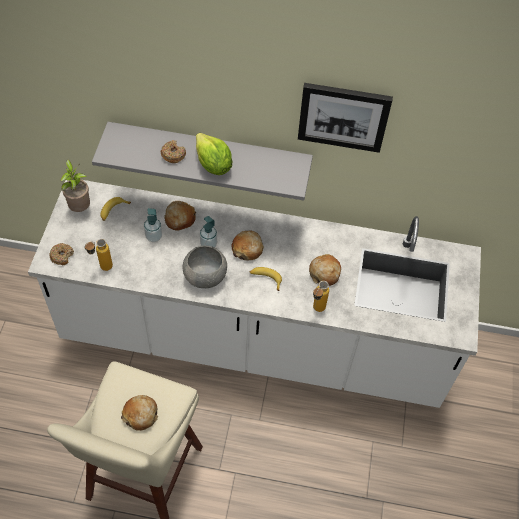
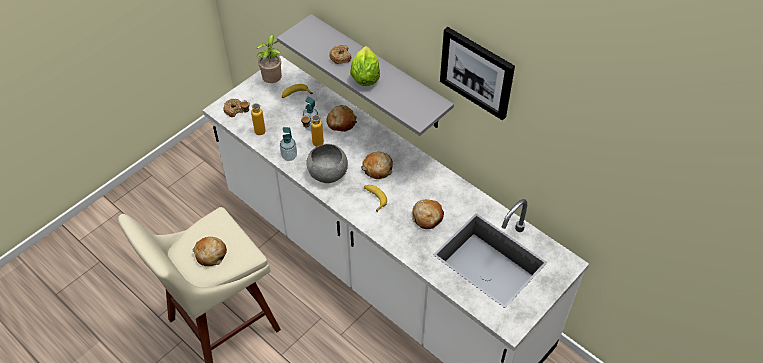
camera: 35 degrees right, 5 degrees down
soap dispenser [200,216,217,248] -> soap dispenser moved to [280,127,297,161]
bottle [313,281,329,312] -> bottle moved to [301,115,324,147]

